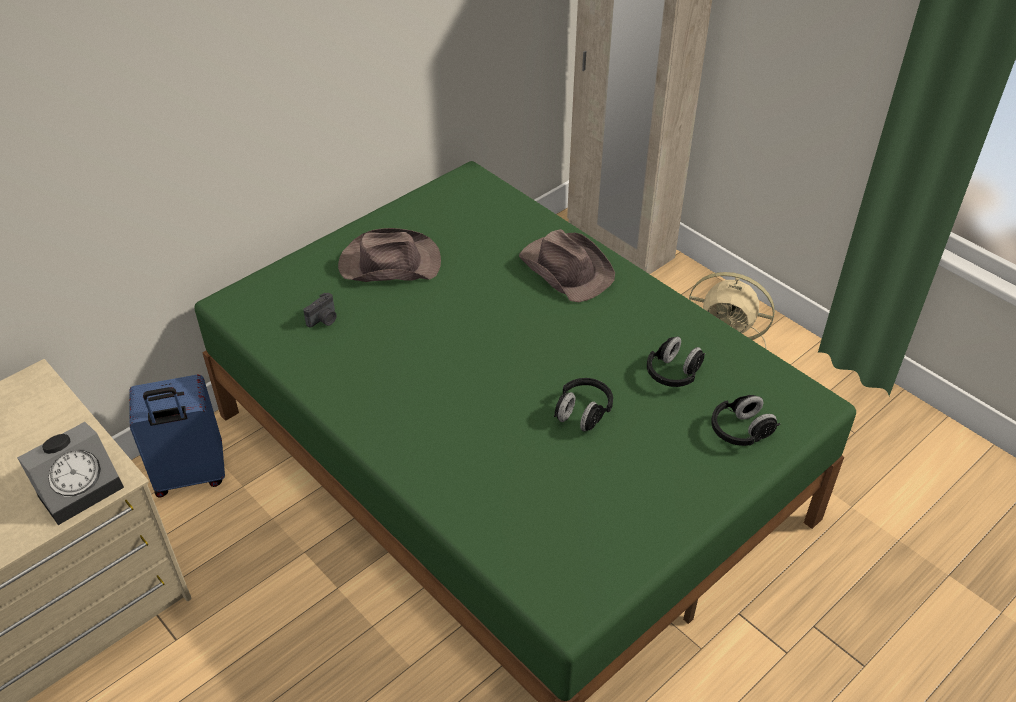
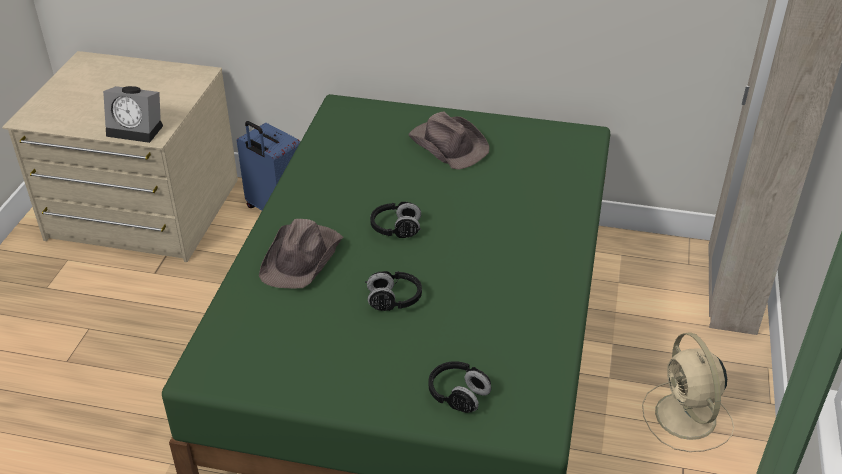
camera: 55 degrees right, 5 degrees down
camera [303,293,337,328] -> none
brown hat [519,229,615,302] -> brown hat moved to [259,219,343,289]
black headphones [647,337,705,387] -> black headphones moved to [370,202,421,238]

